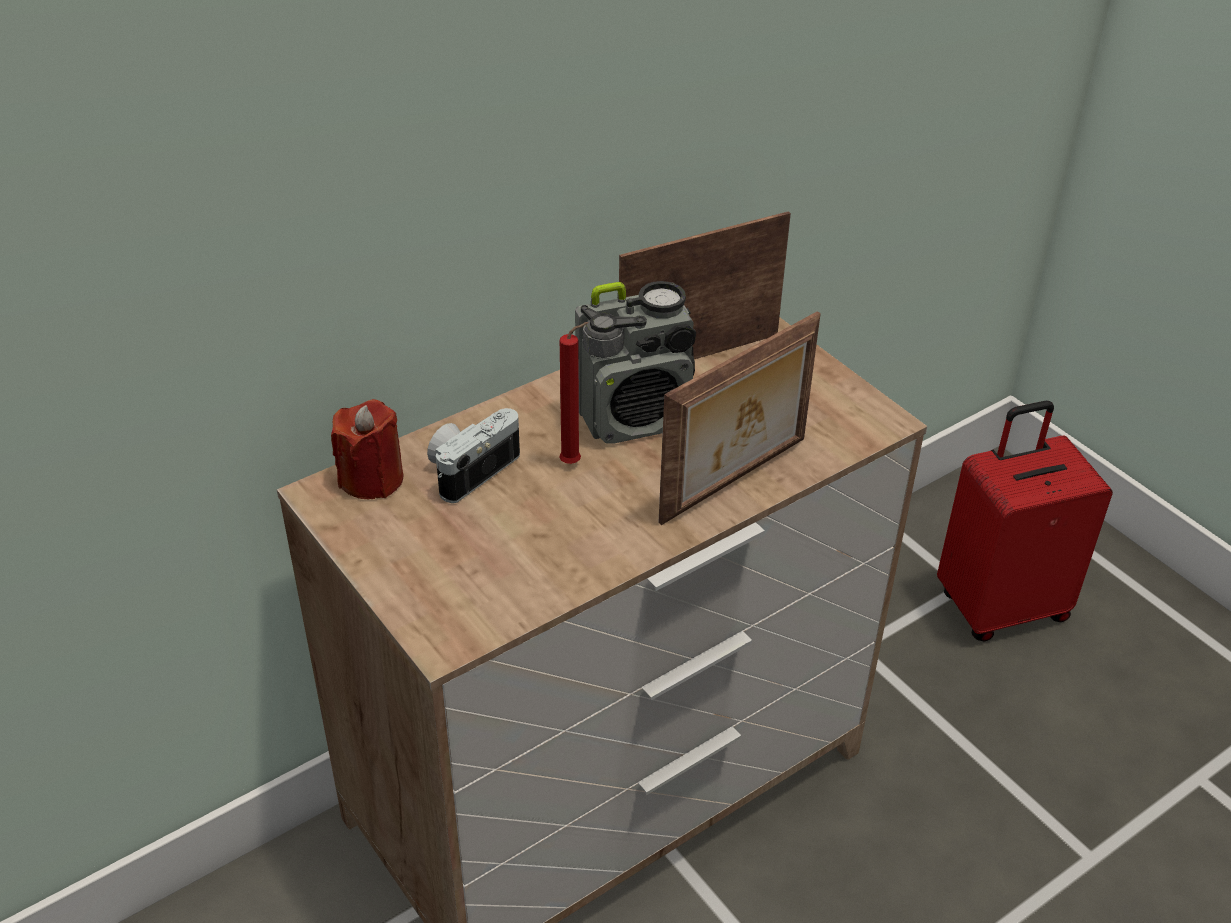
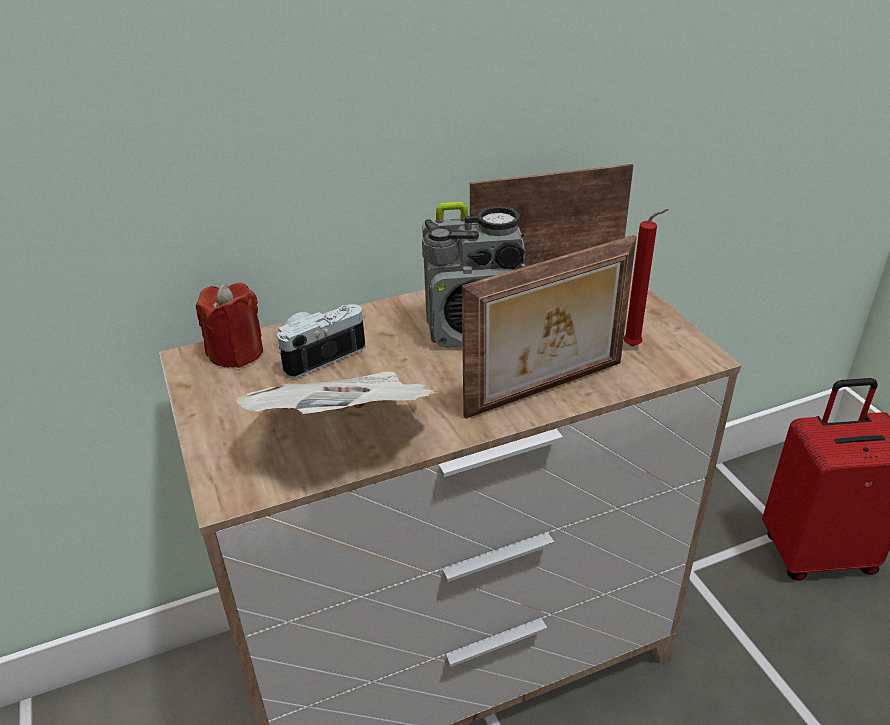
camera: 15 degrees right, 5 degrees down
red candle [559,322,589,464] -> red candle moved to [623,209,669,346]
none -> newspaper [236,372,438,414]

